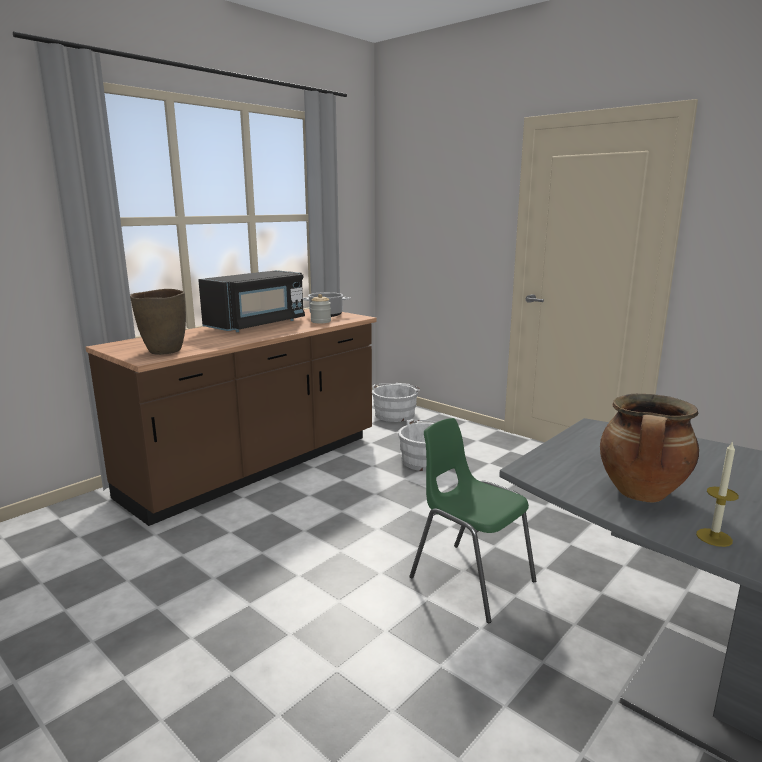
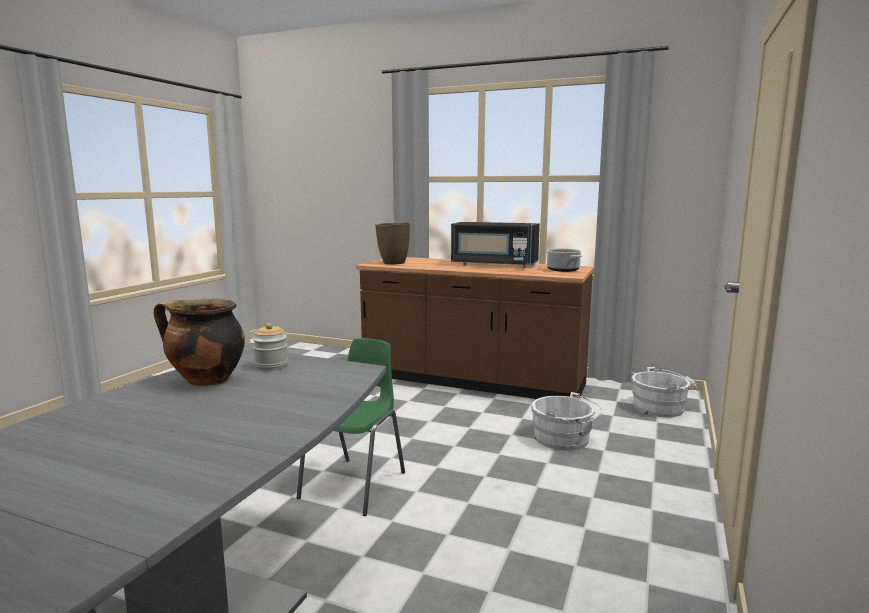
camera: 70 degrees right, 5 degrees down
jar [310,294,331,323] -> jar moved to [253,323,288,371]
candle [696,441,739,547] -> none

